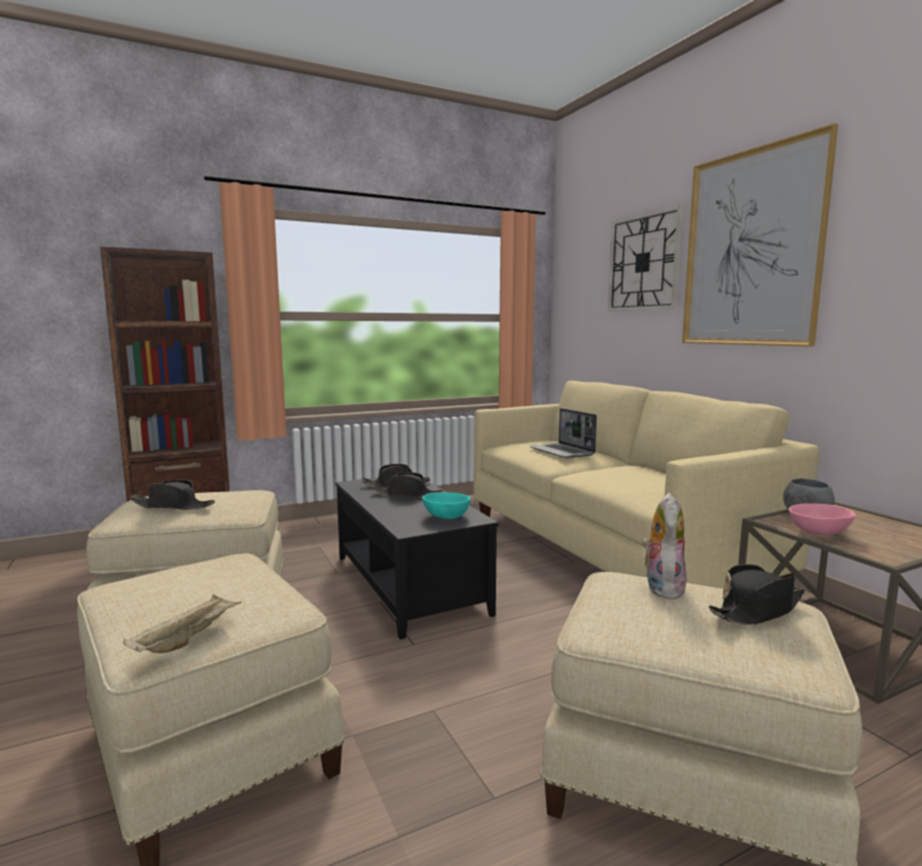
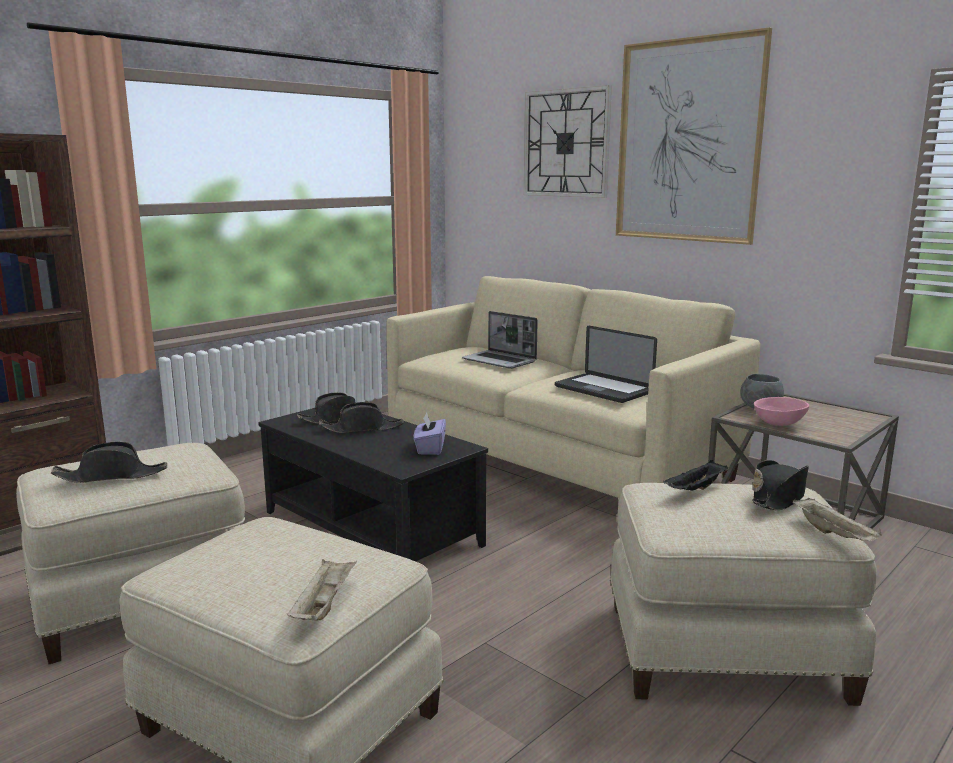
camera: 20 degrees left, 5 degrees up
turquoise bowl [422,492,470,519] -> purple tissue box [414,412,446,455]
plush toy [642,493,687,599] -> black tray [663,460,728,491]
none -> laptop [555,326,657,403]
none -> beige tray [793,498,882,541]

